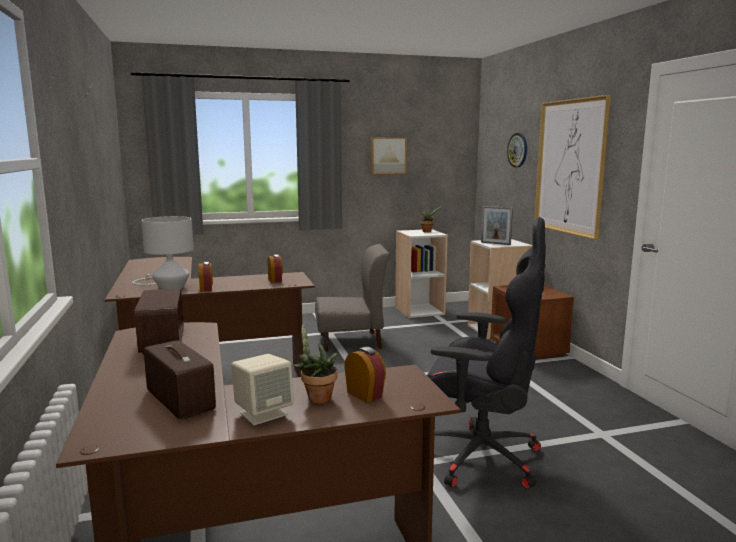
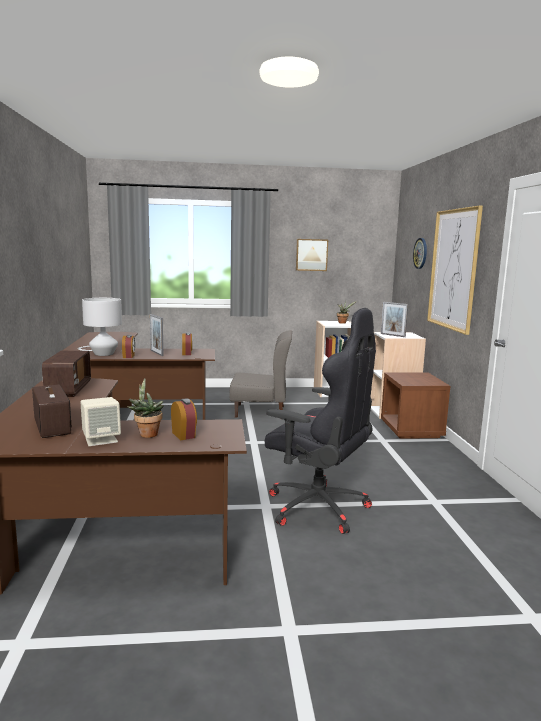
camera: 10 degrees right, 0 degrees up
none -> picture frame [150,314,164,356]

